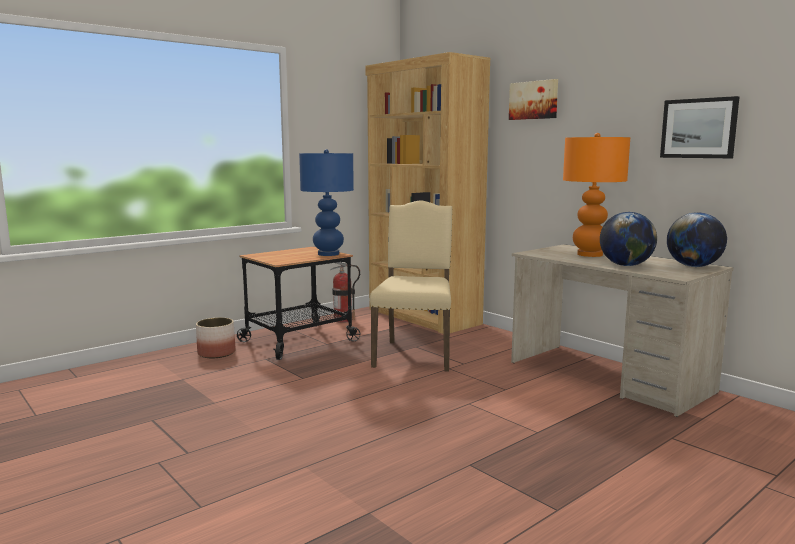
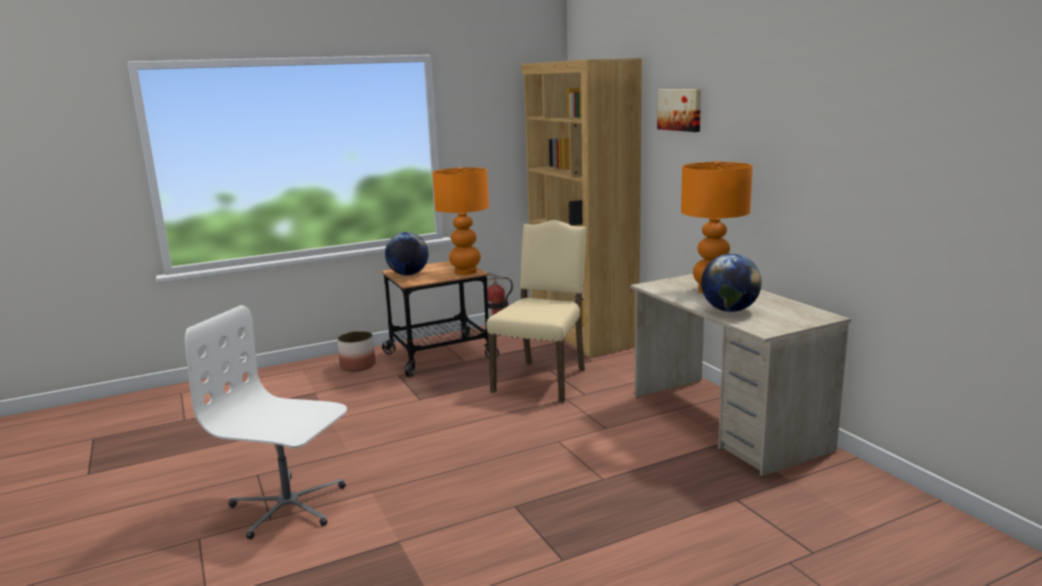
camera: 15 degrees right, 5 degrees up
blue table lamp [299,149,354,256] -> orange table lamp [432,167,489,275]
picture [660,96,740,158] -> none
globe [667,212,727,267] -> globe moved to [385,232,429,275]
none -> white office chair [185,305,347,540]

